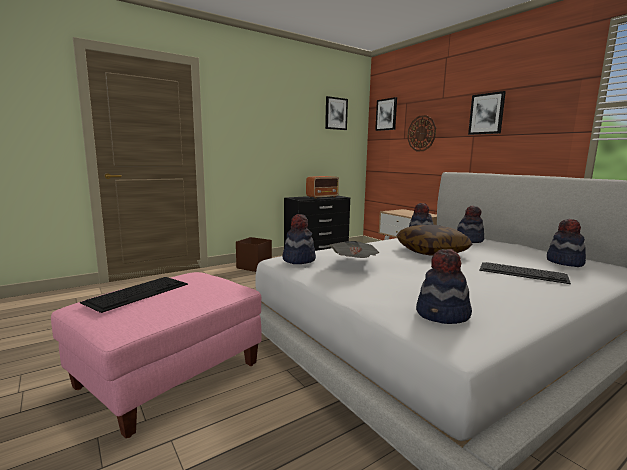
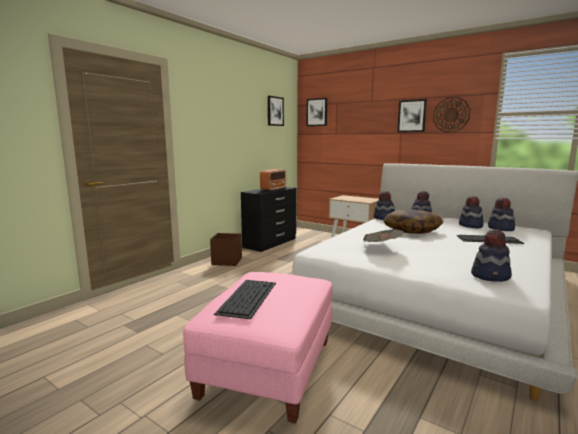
camera: 20 degrees left, 0 degrees up
hat [283,214,316,264] -> hat moved to [459,196,483,228]
wall clock [407,115,436,151] -> wall clock moved to [433,97,471,133]

